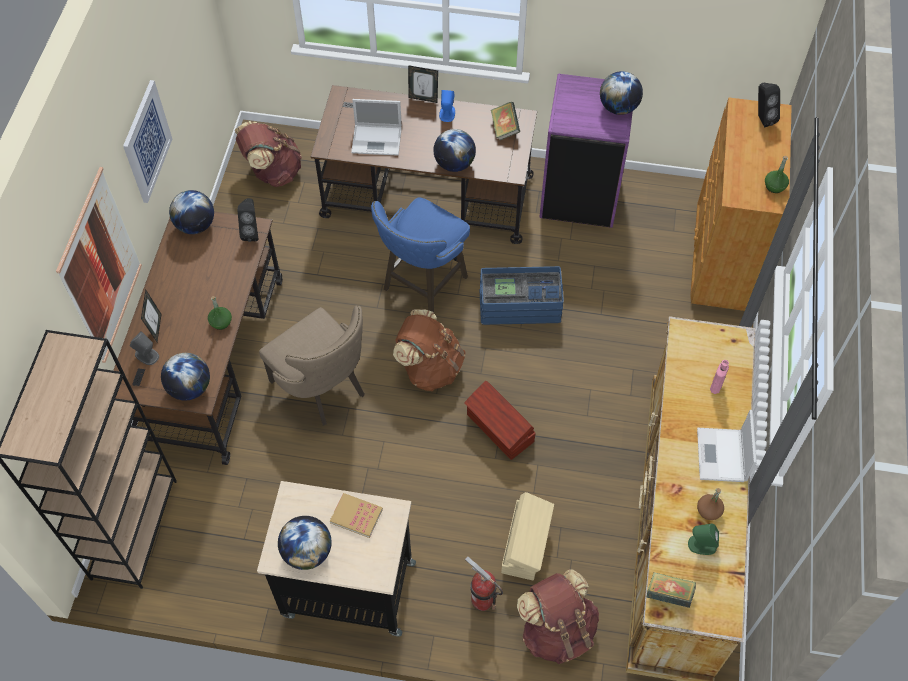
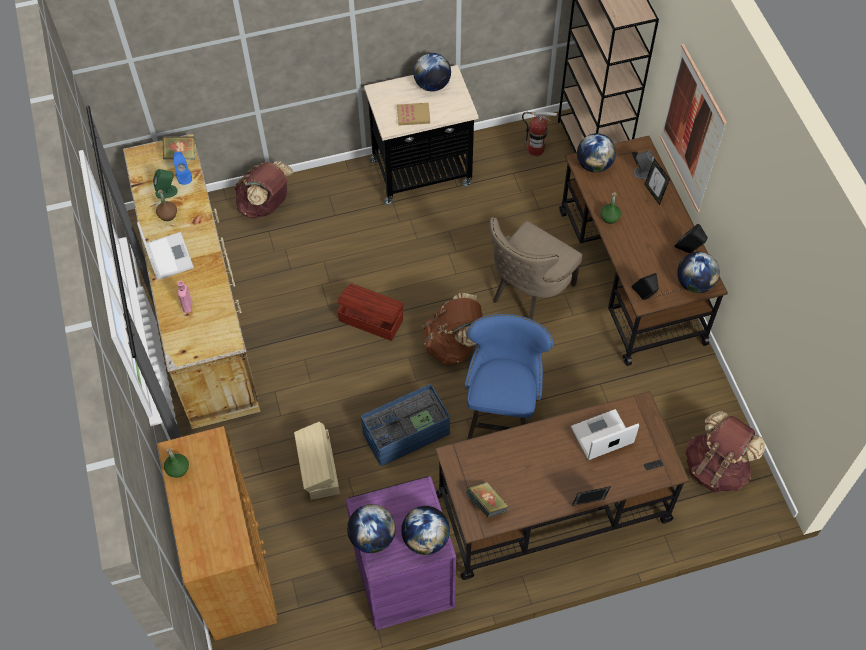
camera: 155 degrees right, 0 degrees up
picture [123,80,172,203] -> none
beige chair [259,305,365,426] -> beige chair turned 75 degrees counterclockwise [490,217,582,320]
globe [433,129,476,172] -> globe moved to [401,506,450,555]
blue speaker [439,90,455,122] -> blue speaker moved to [173,152,192,185]
fire extinguisher [465,556,503,611] -> fire extinguisher moved to [522,112,557,156]
beige storage box [501,492,554,581] -> beige storage box moved to [294,422,340,500]
black speaker [758,83,780,127] -> black speaker moved to [674,224,708,253]

